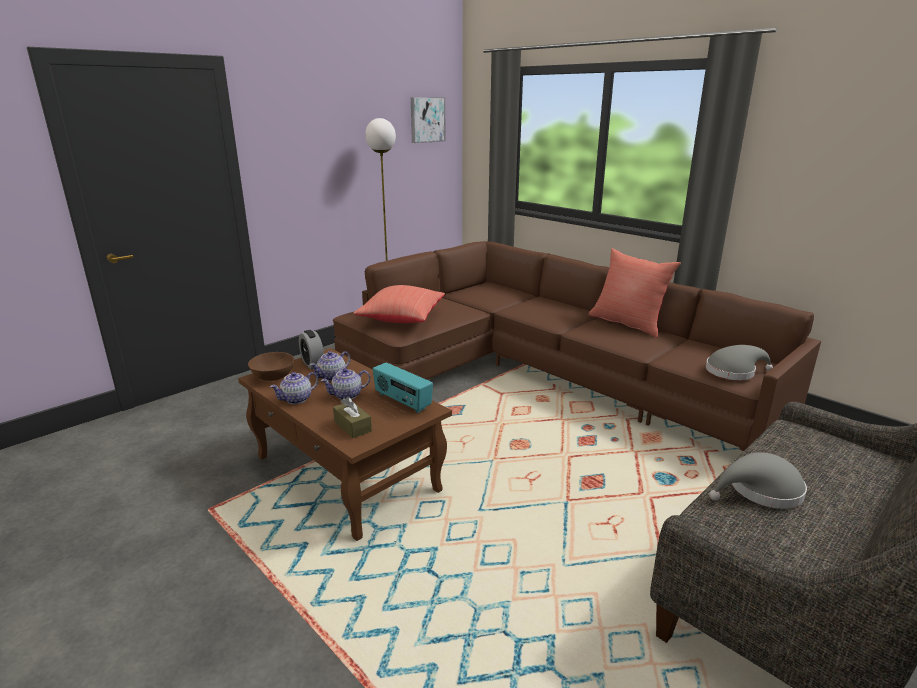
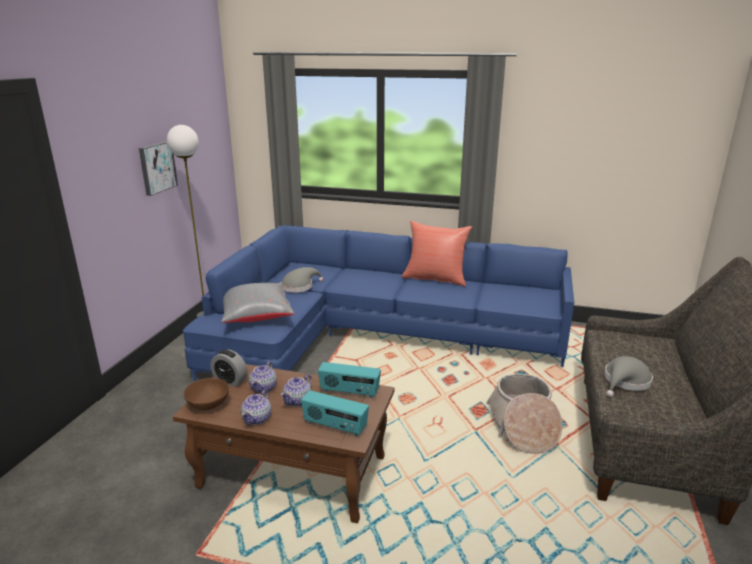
camera: 30 degrees left, 0 degrees up
brown sofa [333,241,821,451] -> blue sofa [183,225,574,381]
brown tissue box [333,397,372,438] -> radio [301,390,369,436]
red pillow [354,285,445,323] -> grey pillow [221,283,294,323]
picture [411,97,446,143] -> picture moved to [139,141,178,196]
grey hat [706,345,773,380] -> grey hat moved to [281,267,323,293]
none -> basket [486,374,562,454]

